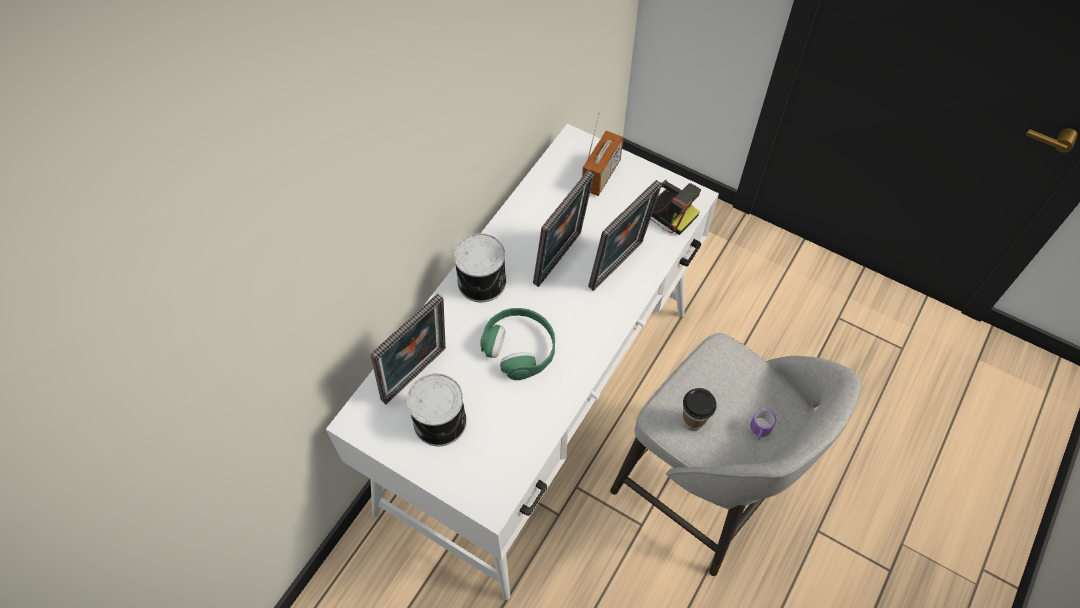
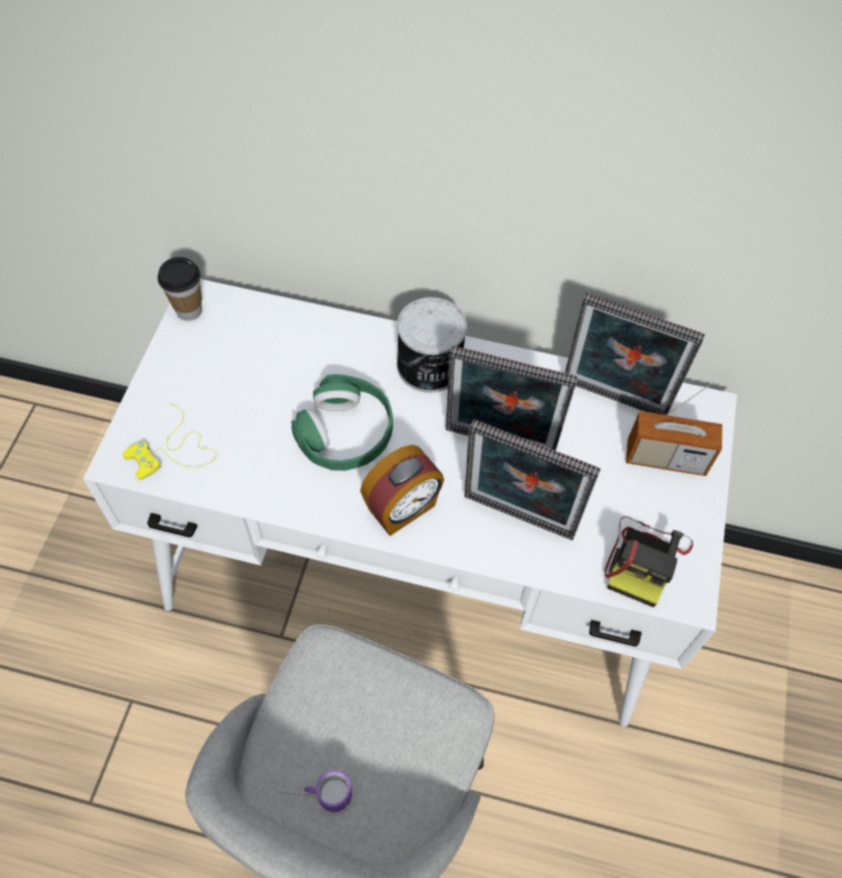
camera: 70 degrees right, 0 degrees up
picture frame [371,294,446,404] -> picture frame moved to [565,293,705,415]
can [407,374,467,446] -> none
cup [683,388,717,431] -> cup moved to [158,257,202,321]
none -> yellow game controller [123,404,217,480]
none -> alarm clock [360,445,444,536]

